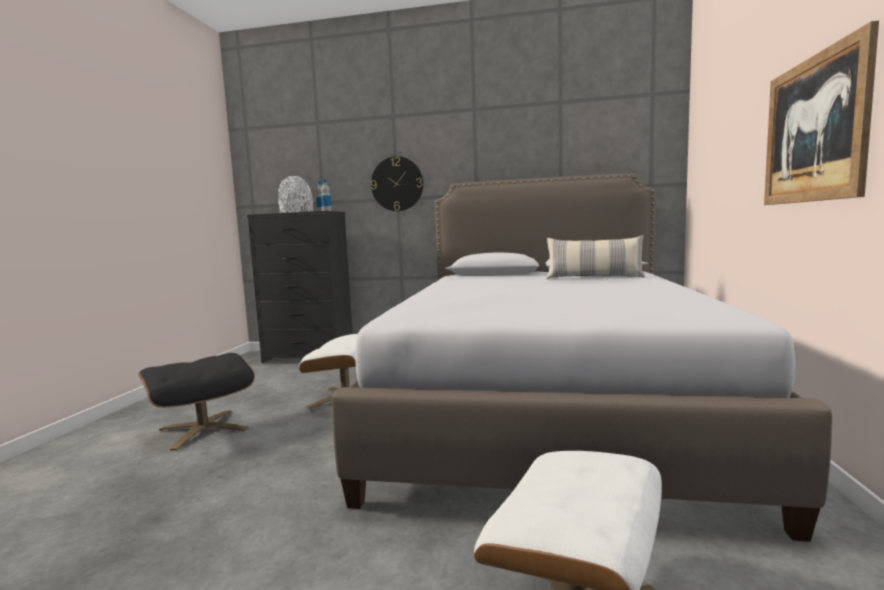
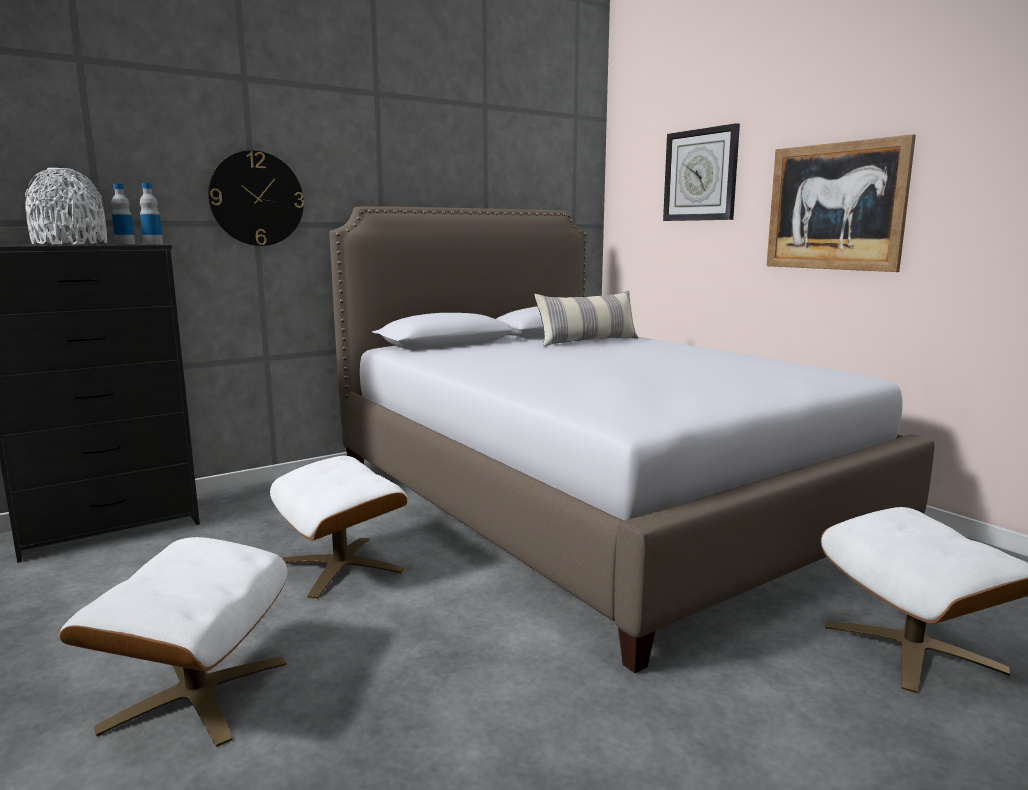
camera: 45 degrees left, 5 degrees up
black ottoman [139,353,255,450] -> white ottoman [60,537,288,747]
none -> wall clock [663,123,740,221]

